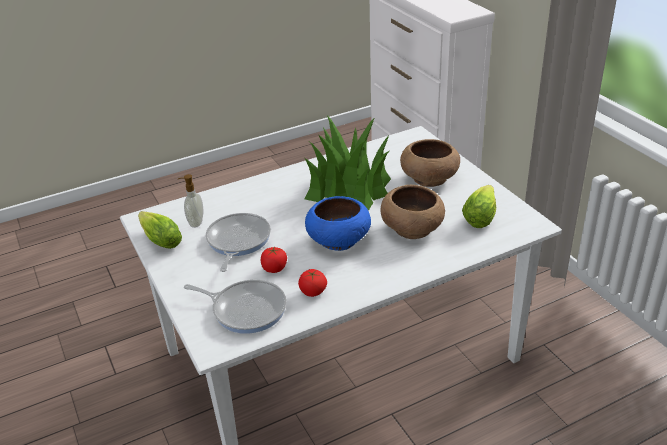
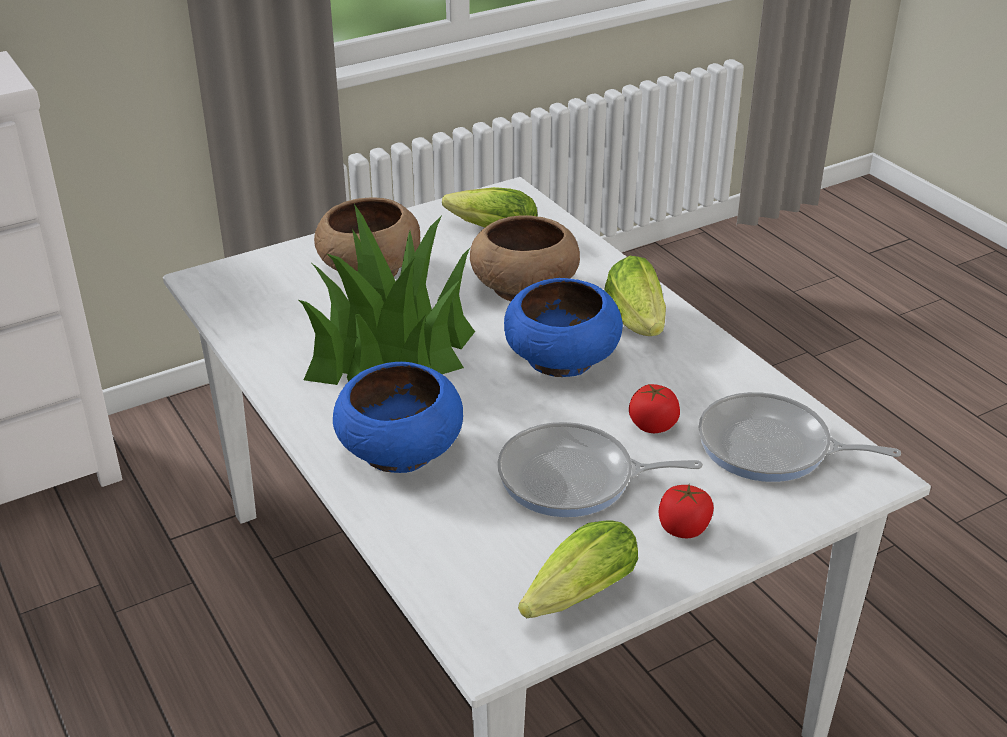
camera: 95 degrees left, 0 degrees up
soap dispenser [178,174,204,228] -> none
frying pan [184,280,286,334] -> frying pan turned 90 degrees counterclockwise [698,392,901,482]
tomato [298,269,327,297] -> tomato moved to [659,484,714,538]
none -> blue bowl [333,362,463,473]
none -> lettuce [604,256,666,336]

